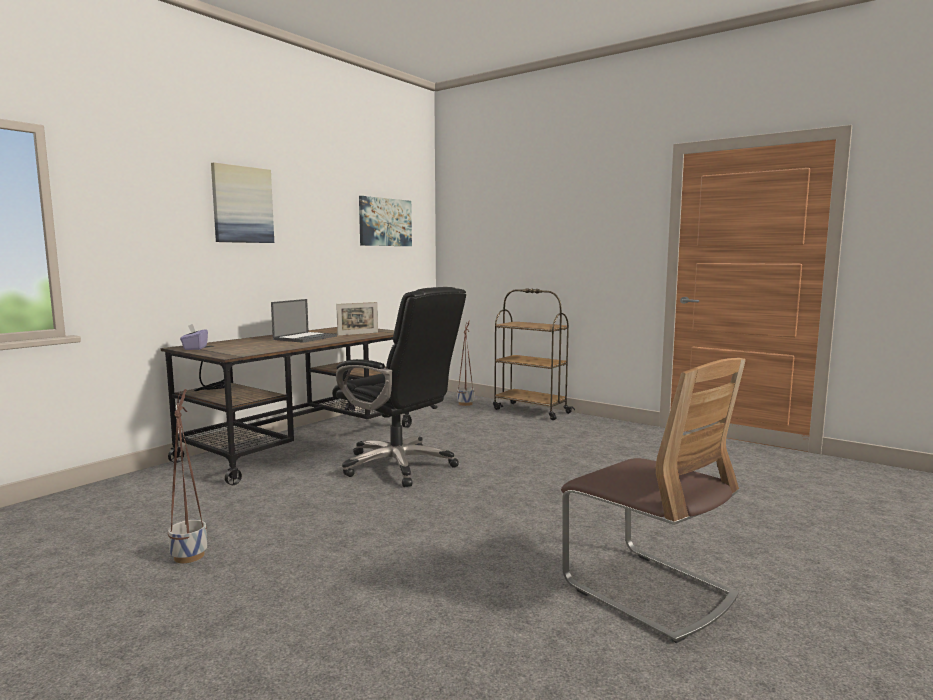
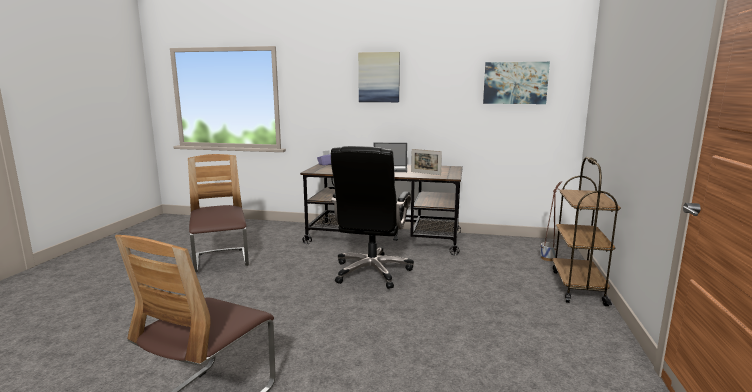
camera: 65 degrees right, 5 degrees up
planter [168,389,207,563] -> chair [188,154,249,272]

